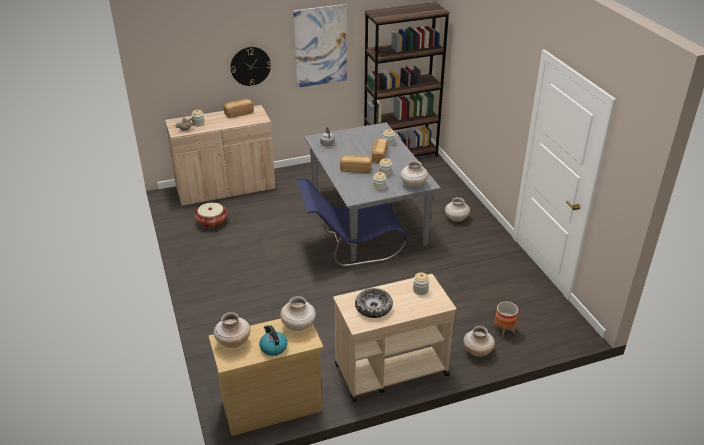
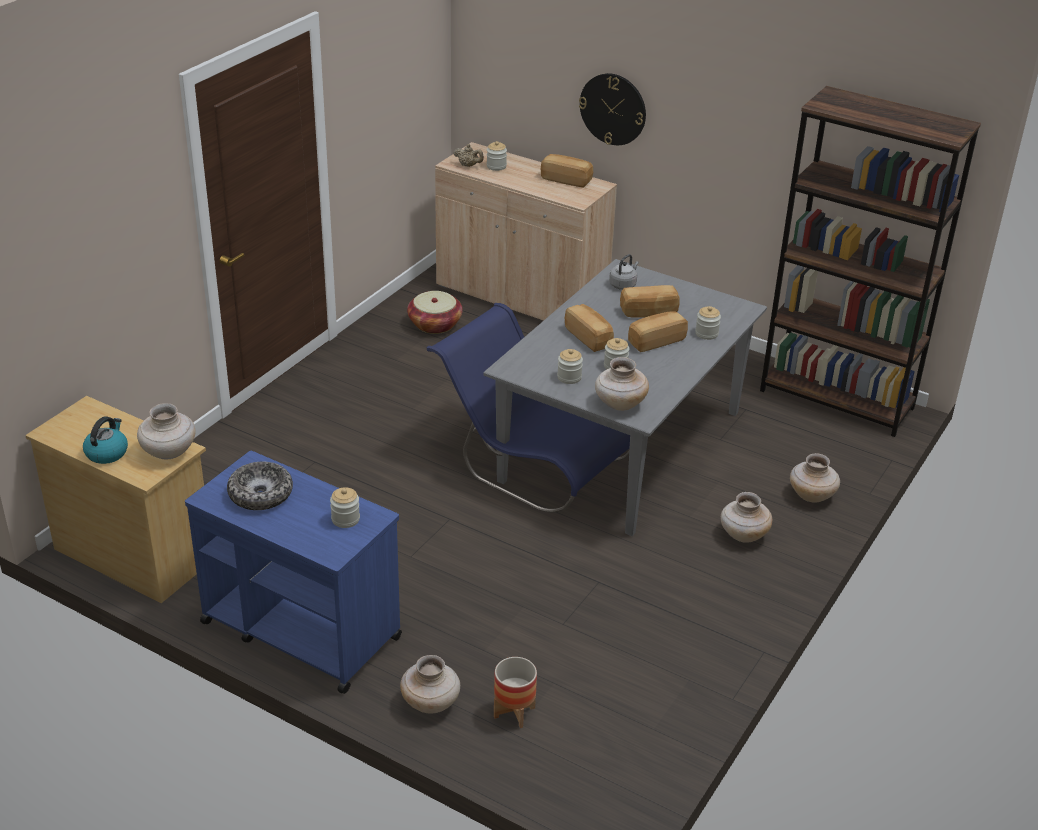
camera: 50 degrees right, 0 degrees up
beige vase [214,312,250,348] -> beige vase moved to [790,453,840,503]
picture [293,4,347,88] -> none
beige cart [333,274,456,402] -> blue cart [185,451,402,694]
none -> bread [620,285,680,318]

